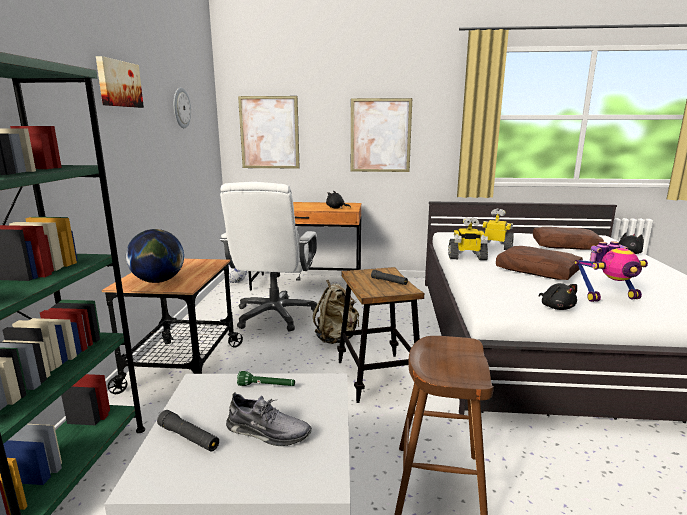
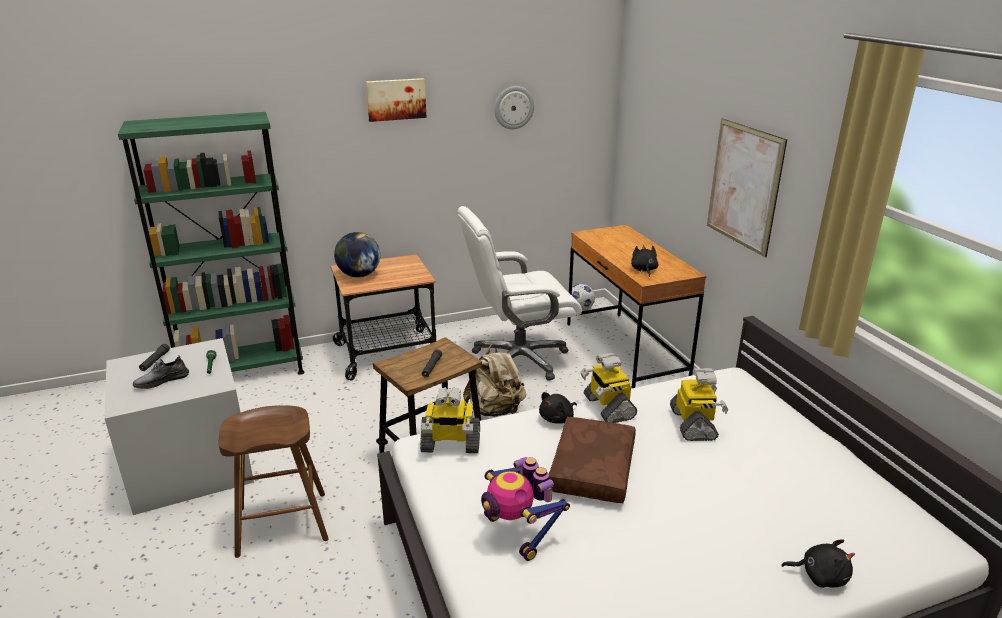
camera: 65 degrees right, 10 degrees up
grey shoe [226,392,312,446] -> grey shoe turned 60 degrees clockwise [133,356,189,389]
picture [238,96,300,169] -> none
brown pillow [533,227,604,250] -> none
black plush toy [539,283,577,310] -> black plush toy moved to [539,392,577,424]
none -> toy robot [420,387,480,453]

